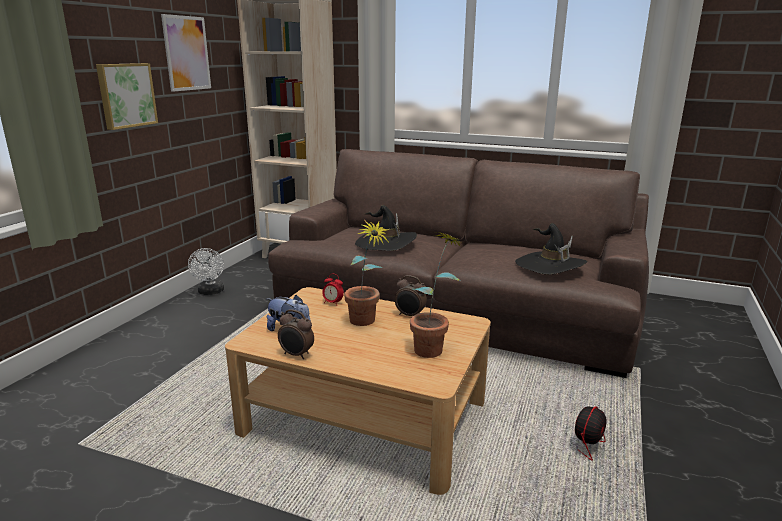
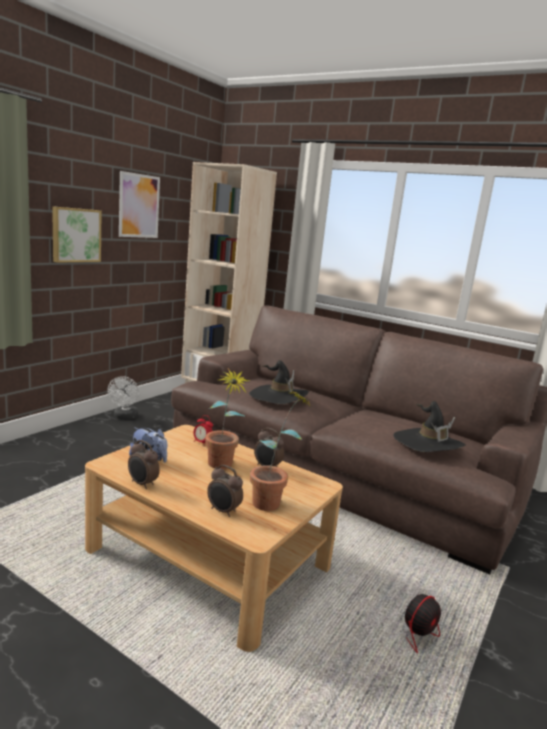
camera: 10 degrees right, 5 degrees down
none -> alarm clock [207,465,243,517]

